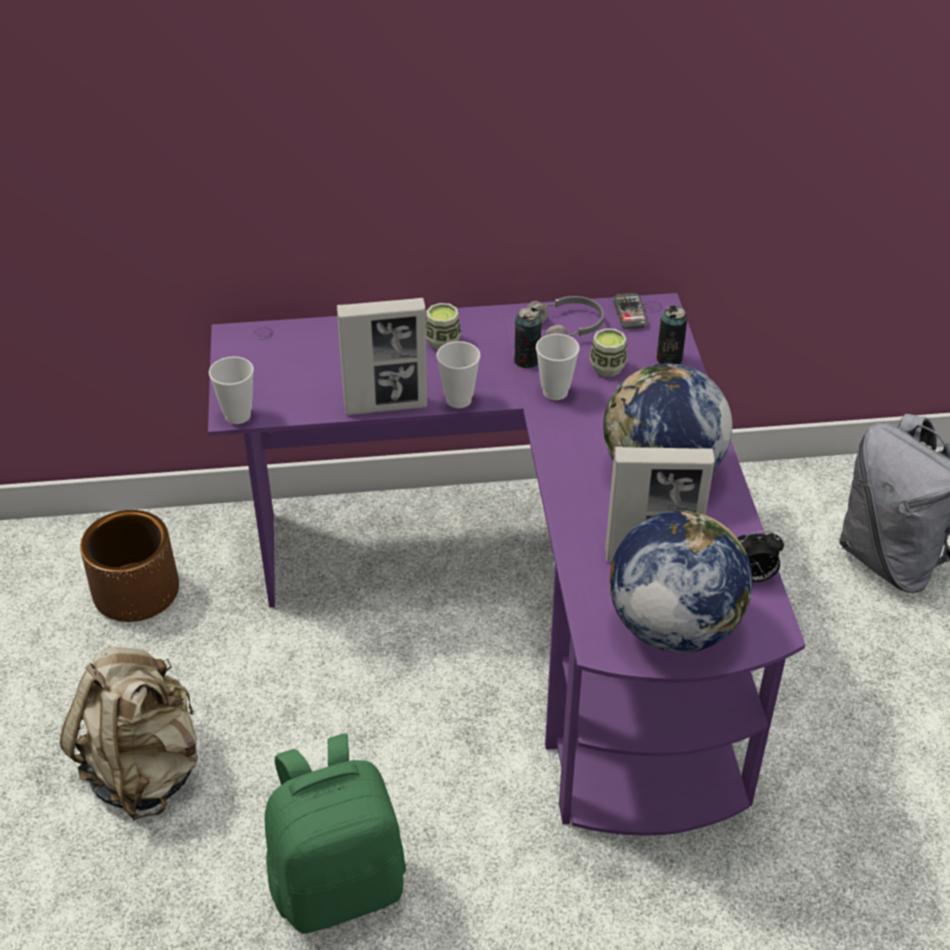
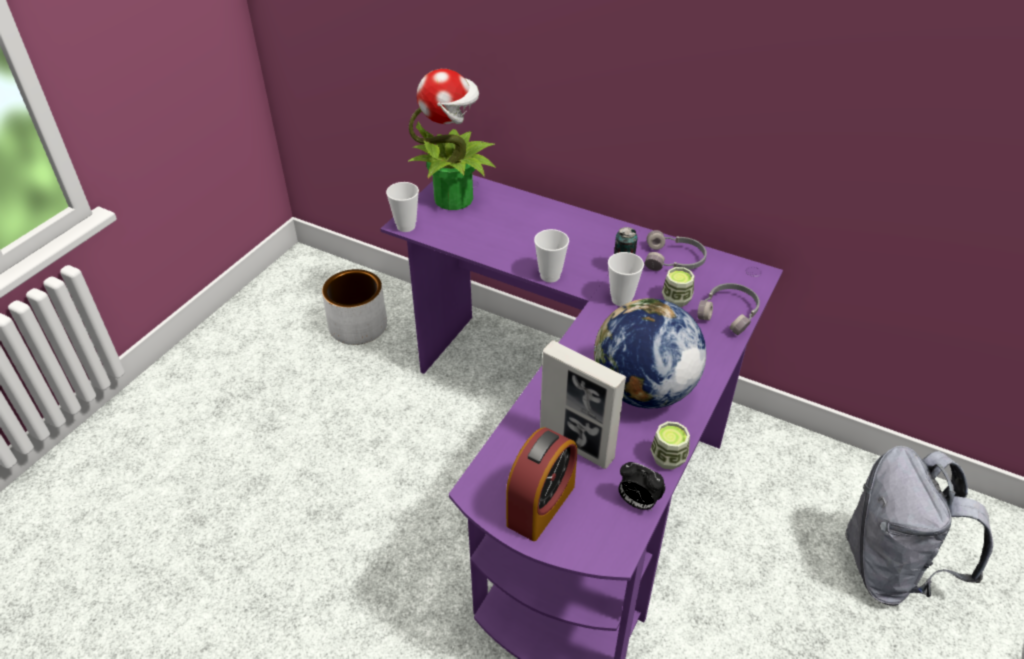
camera: 35 degrees right, 0 degrees up
beige backpack [60,647,198,821] -> none
brown planter [80,510,179,622] -> white planter [322,269,387,345]
green backpack [265,734,406,934] -> none
picture frame [337,298,427,415] -> none
cup [426,303,461,350] -> cup moved to [650,421,690,470]
globe [610,511,753,653] -> alarm clock [506,427,577,541]
phone [613,293,649,329] -> none
can [657,306,687,364] -> grey headphones [698,283,760,335]
none -> potted plant [408,69,496,210]

